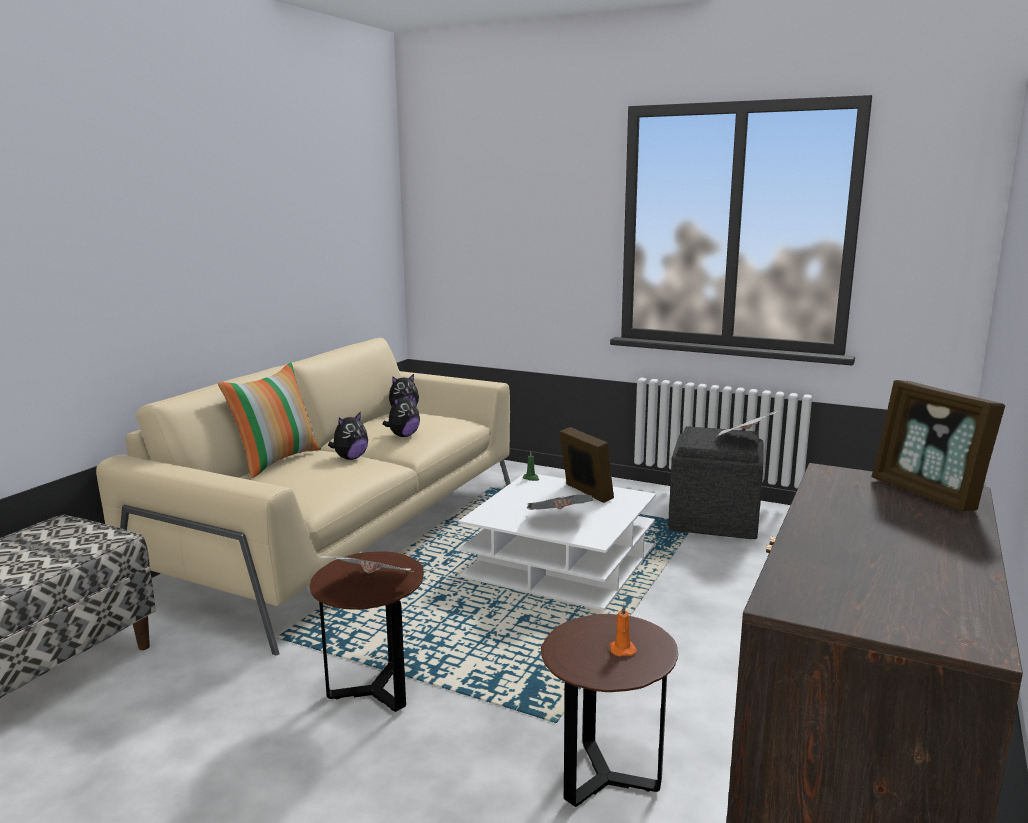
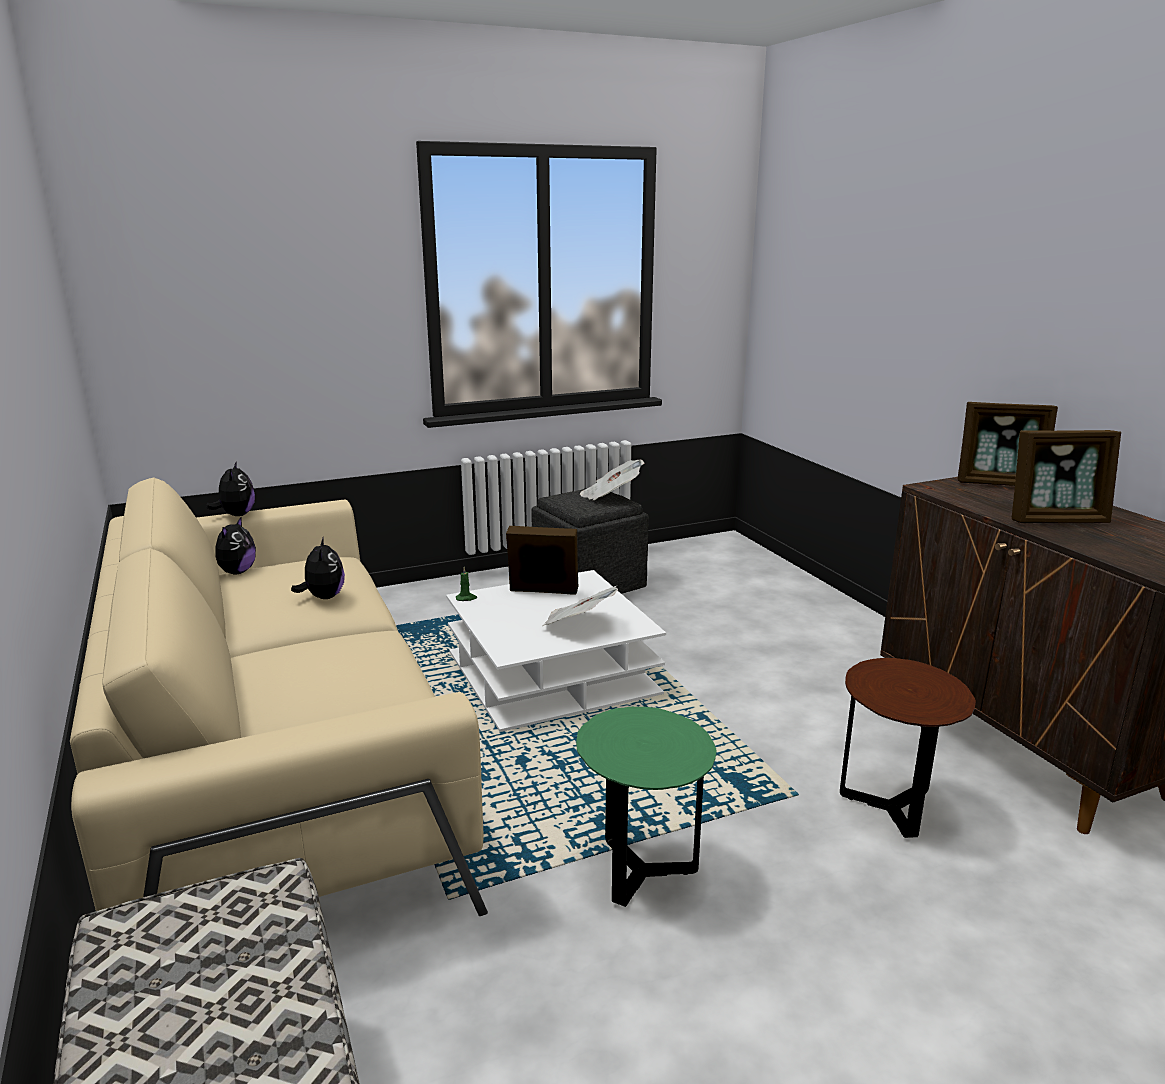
camera: 50 degrees left, 5 degrees up
pillow [218,362,321,478] -> none
brown side table [309,551,424,712] -> green side table [576,707,716,907]
newspaper [320,556,413,573] -> none
plush toy [328,411,368,460] -> plush toy moved to [206,461,255,516]
orange candle [610,604,637,656] -> none
none -> picture frame [1012,430,1121,523]

